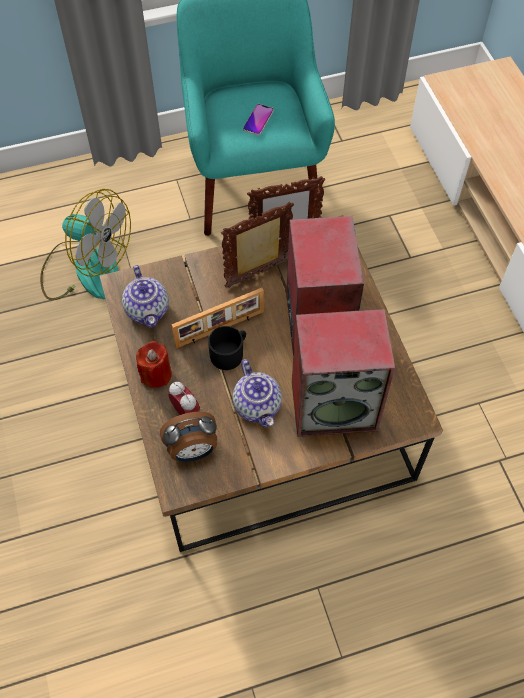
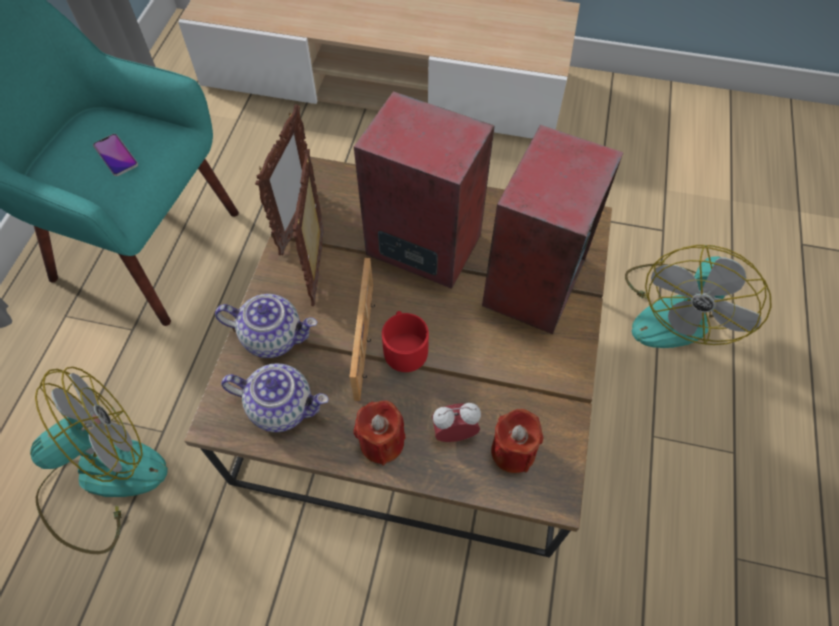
camera: 60 degrees left, 0 degrees up
alarm clock [160,412,217,462] -> red candle [491,409,544,473]
black mug [208,326,246,370] -> red mug [382,311,429,372]
teapot [233,359,282,428] -> teapot moved to [215,294,317,358]
none -> fan [625,245,772,348]

